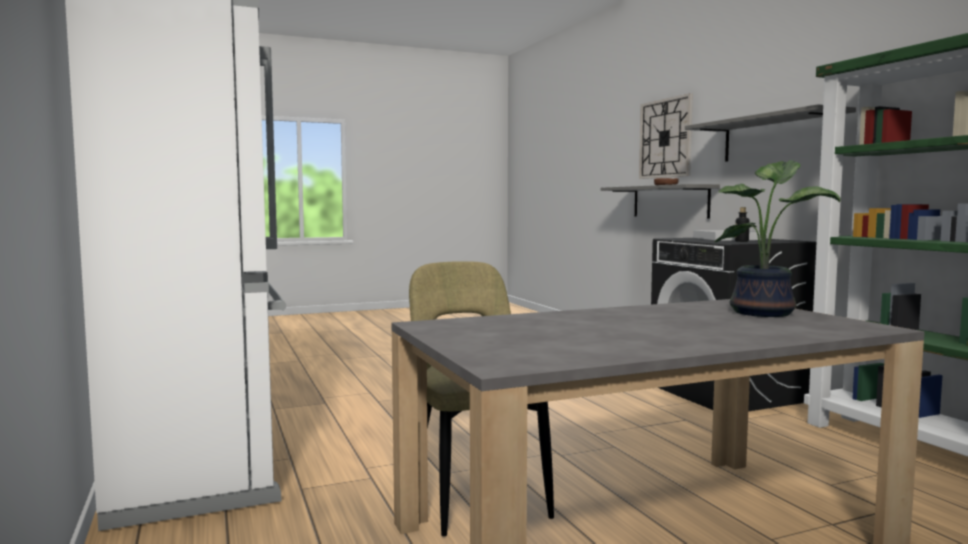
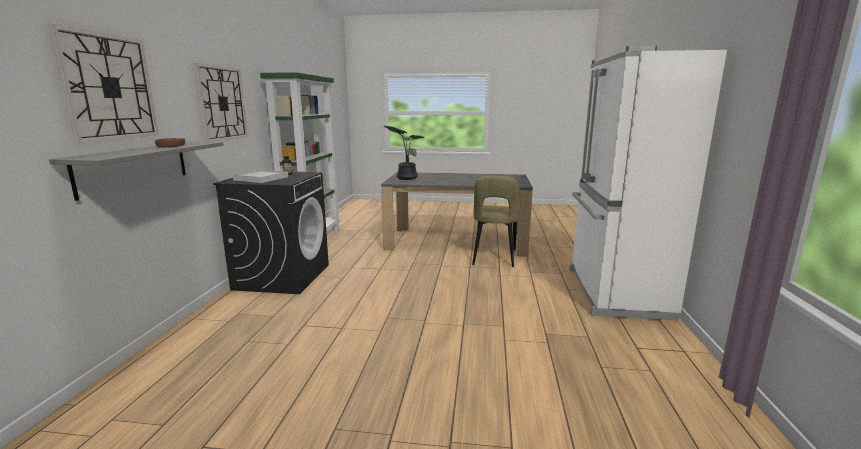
camera: 150 degrees left, 10 degrees up
grey shelf [685,104,856,162] -> wall clock [194,63,248,142]

